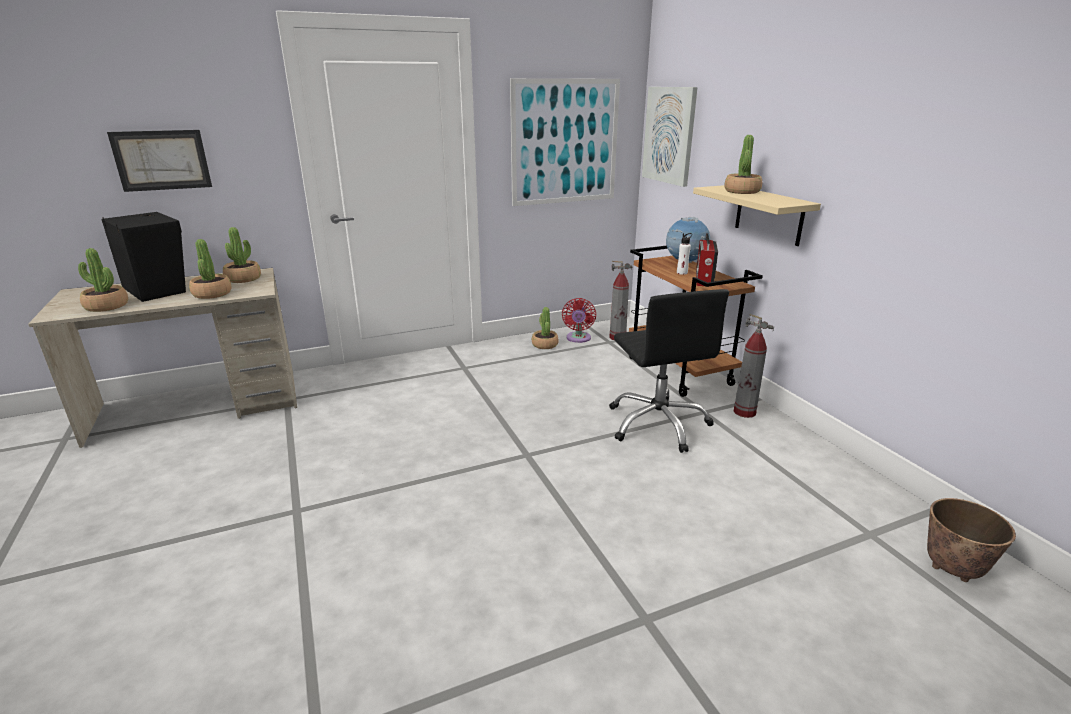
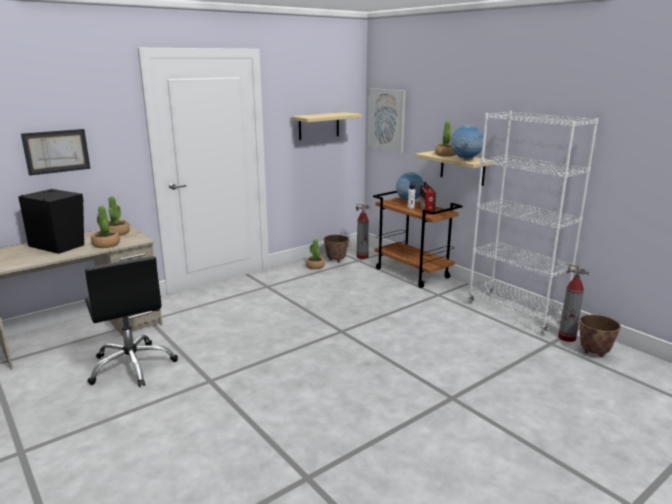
camera: 15 degrees left, 5 degrees down
potted plant [78,248,128,312] -> none
picture [510,78,620,206] -> beige shelf [291,112,362,140]
red fan [562,298,596,343] -> planter [323,235,349,263]
black office chair [609,289,729,453] -> black office chair moved to [85,256,178,387]
fire extinguisher [734,314,774,418] -> fire extinguisher moved to [558,264,589,342]
none -> globe [451,125,483,160]
none -> white bookcase [468,111,599,335]

